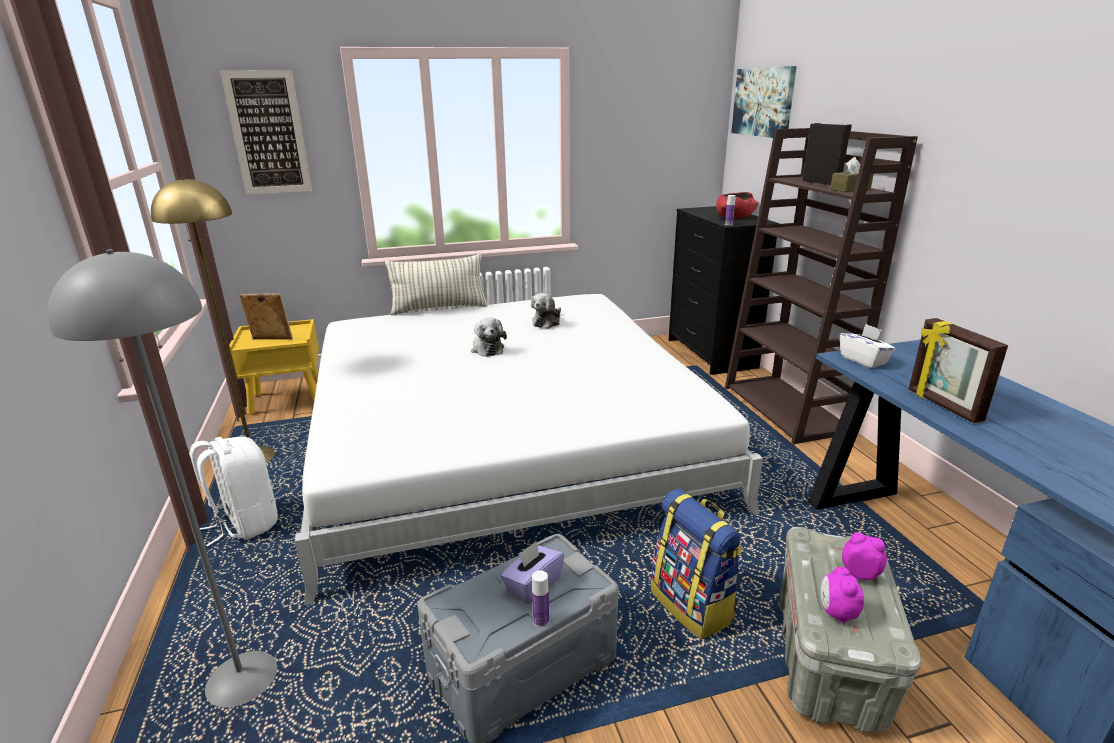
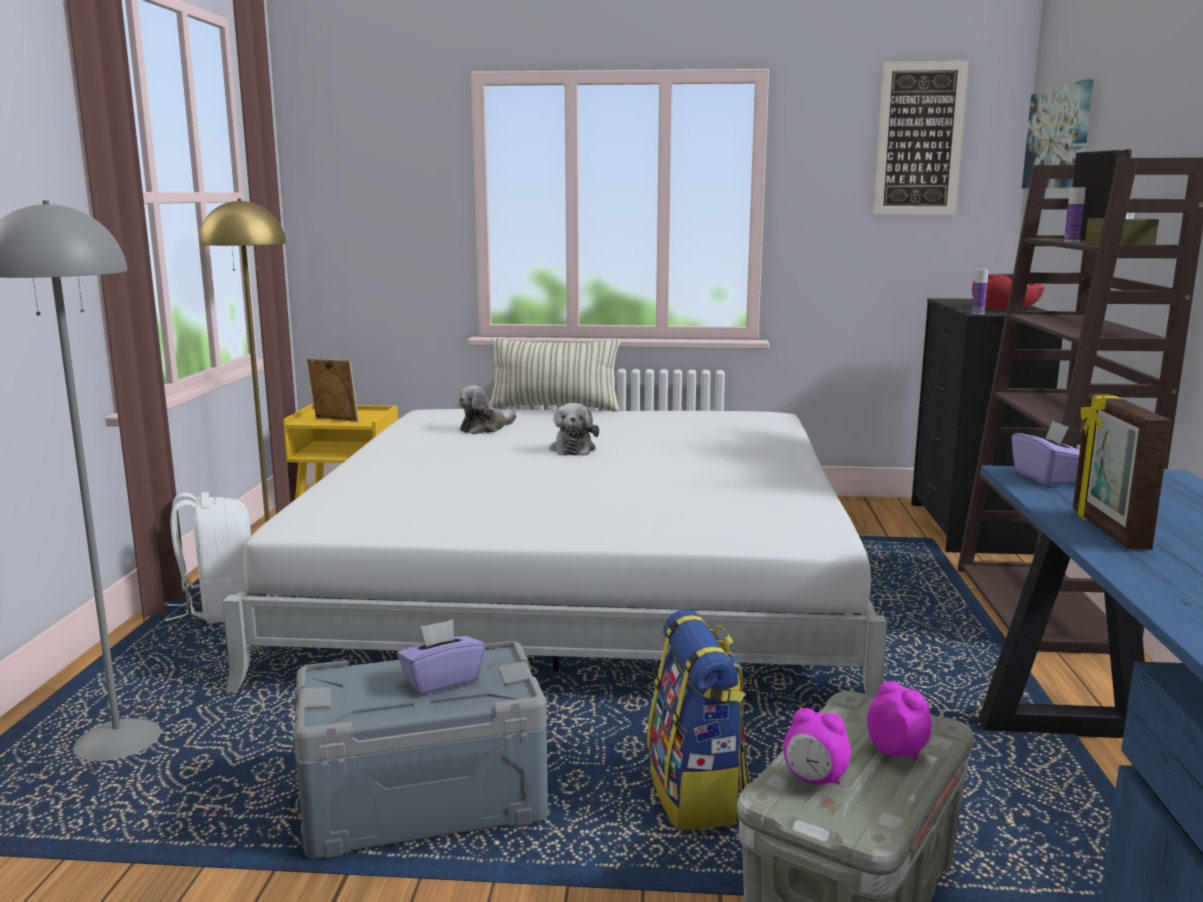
camera: 20 degrees right, 10 degrees down
picture [220,70,312,194] -> picture moved to [873,61,969,215]
plush toy [531,293,561,329] -> plush toy moved to [458,386,516,434]
bottle [532,570,549,627] -> bottle moved to [1064,187,1086,242]
alarm clock [821,567,864,625] -> alarm clock turned 90 degrees counterclockwise [783,708,851,785]
white tissue box [840,324,896,368] -> purple tissue box [1011,421,1080,486]

